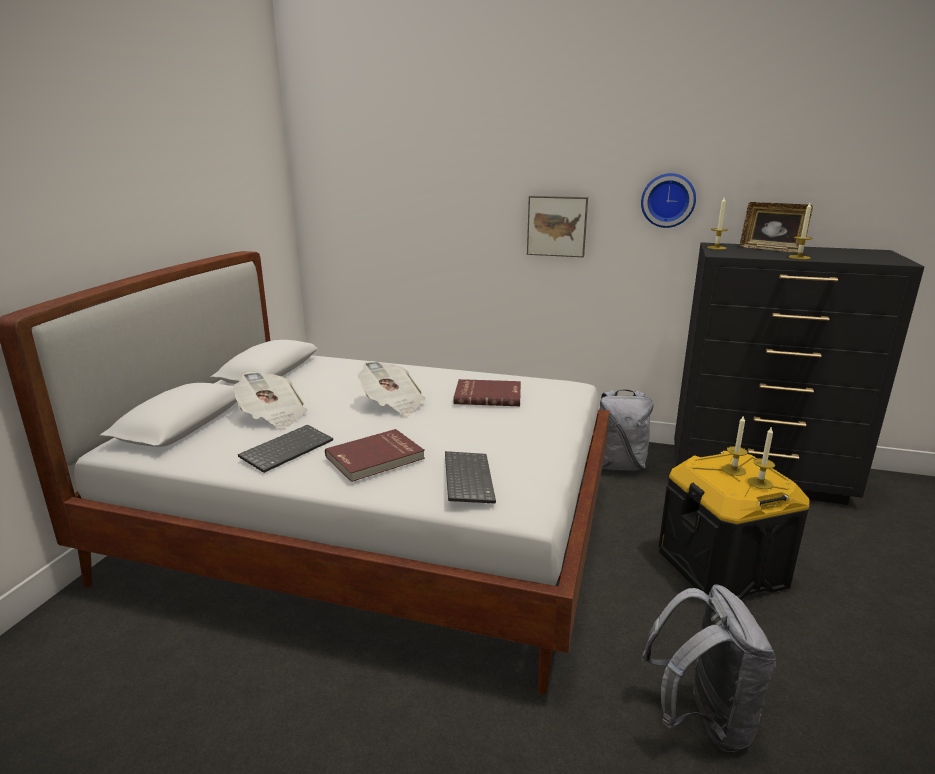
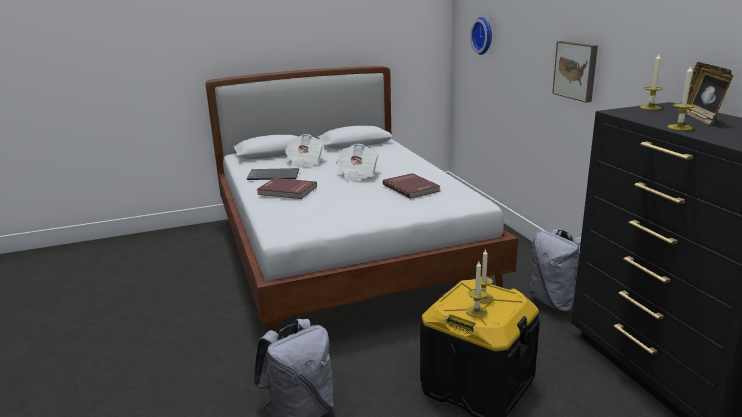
camera: 55 degrees right, 0 degrees up
keyboard [445,451,496,504] -> none
wall clock [641,173,696,228] -> wall clock moved to [470,17,492,55]

